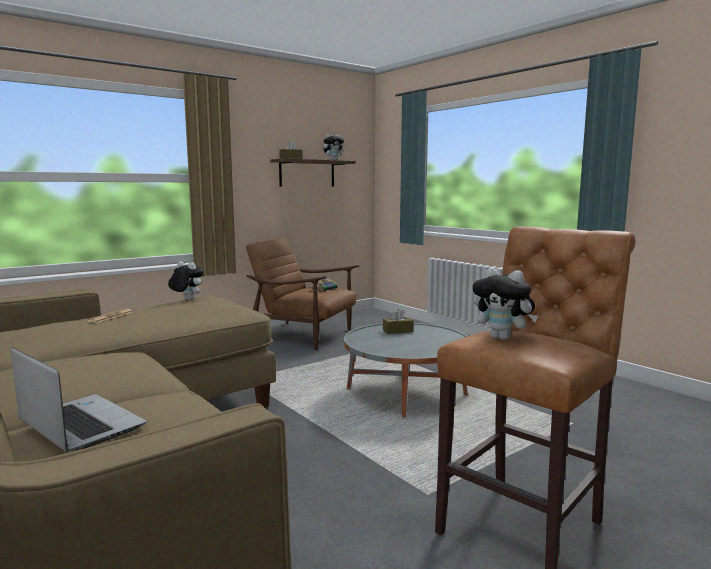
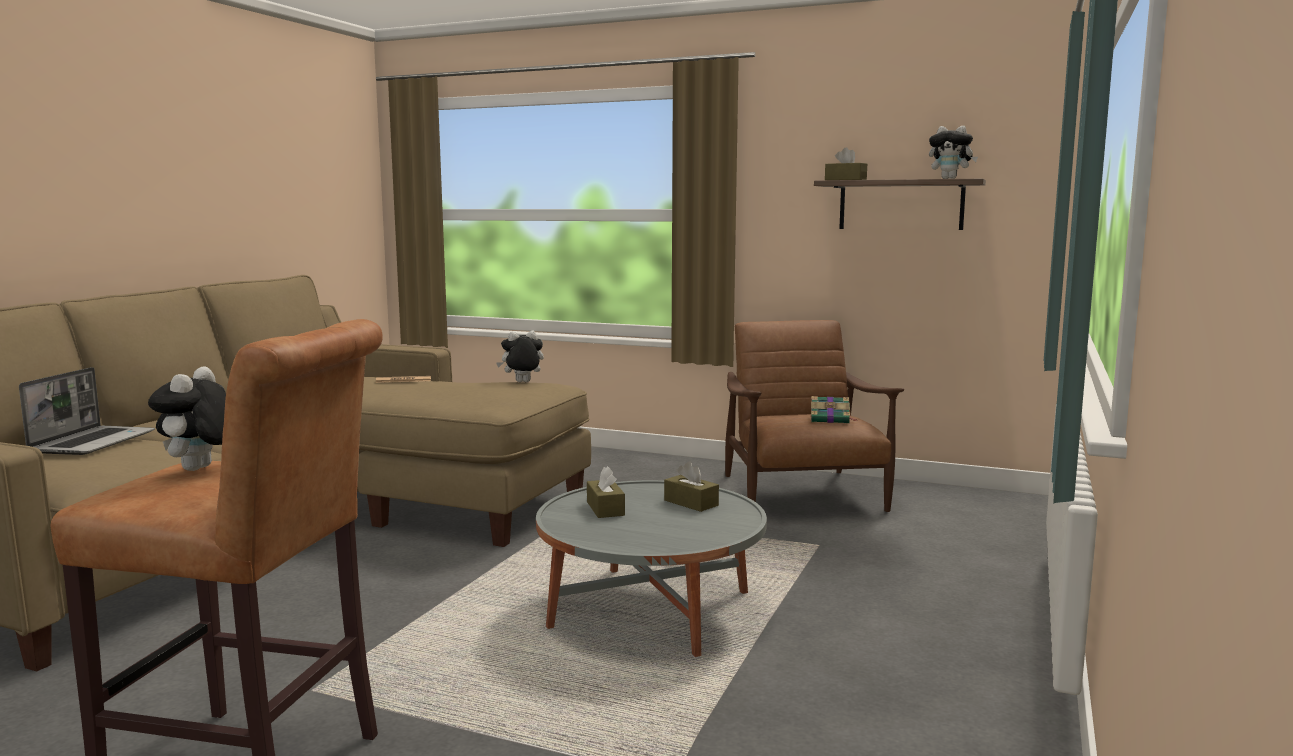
camera: 60 degrees right, 0 degrees up
plush toy [168,261,204,300] -> plush toy turned 105 degrees counterclockwise [497,330,544,382]
none -> brown tissue box [587,466,625,518]

